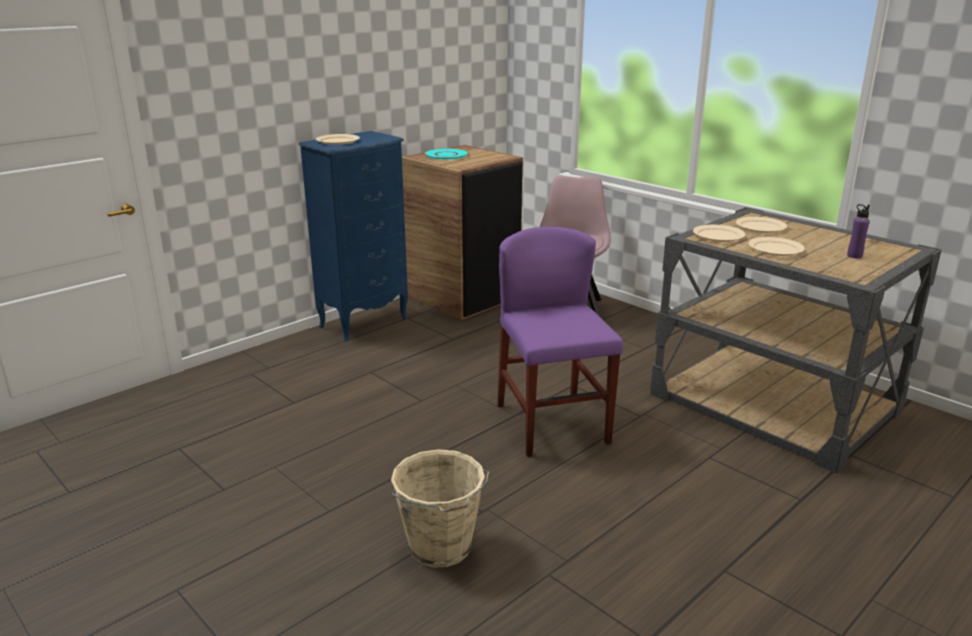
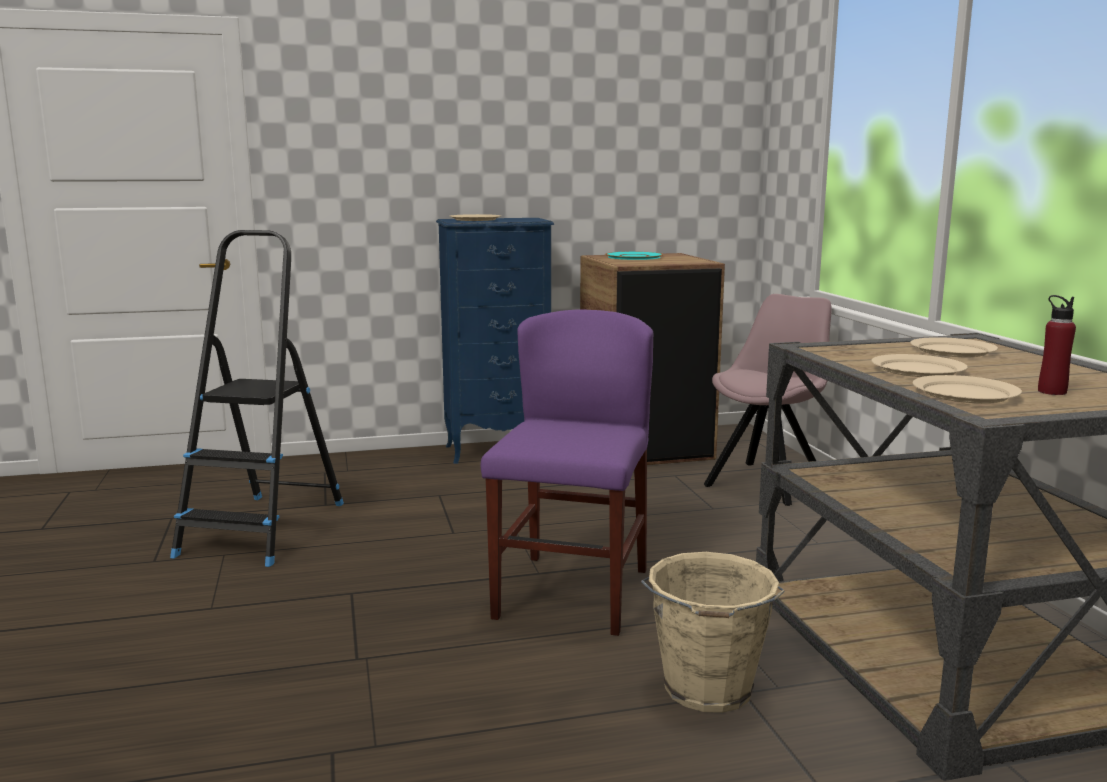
camera: 30 degrees right, 10 degrees down
beige bucket [391,449,489,568] -> beige bucket moved to [641,552,785,713]
beige plate [693,225,745,242] -> beige plate moved to [913,375,1022,403]
purple bottle [847,204,870,258] -> red bottle [1038,295,1076,395]
none -> black step ladder [170,230,344,567]

